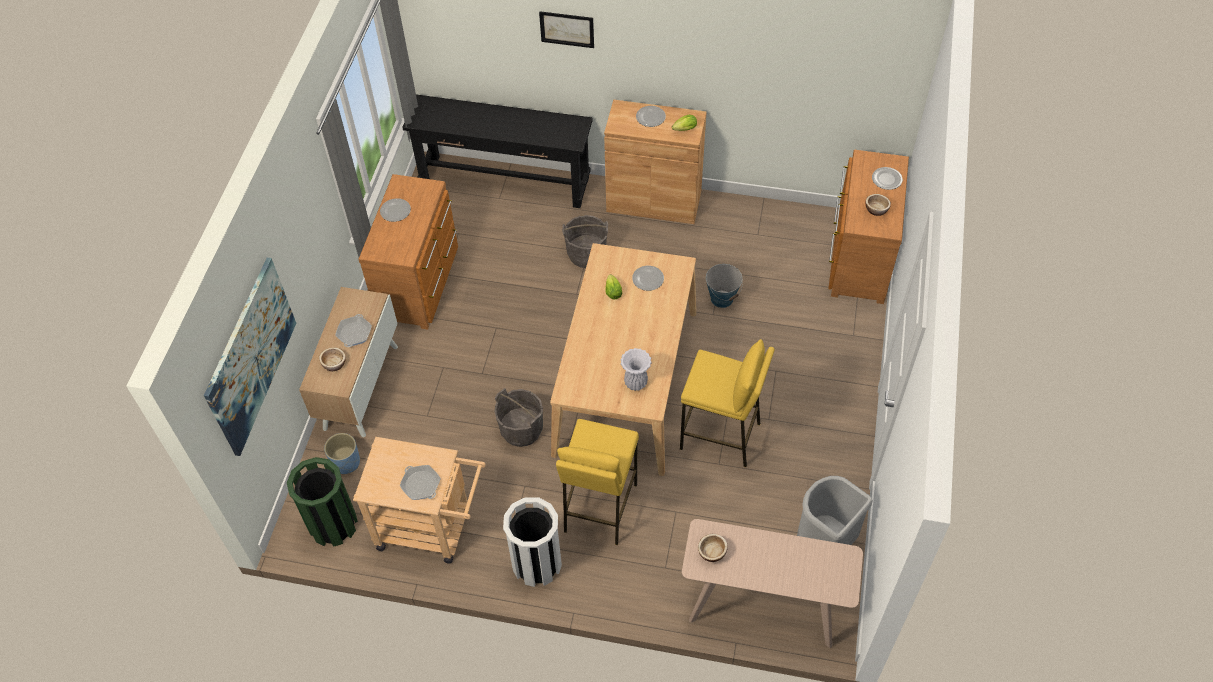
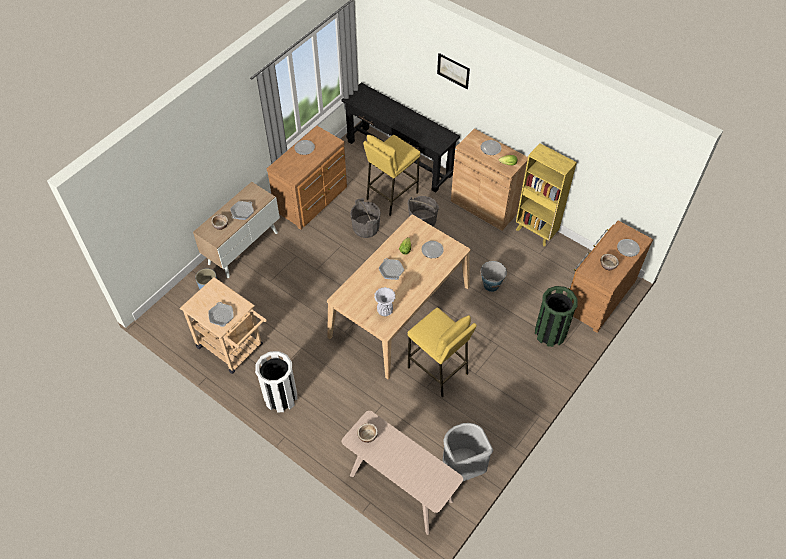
camera: 25 degrees right, 0 degrees up
picture [204,258,296,456] -> none
green trash can [287,457,358,547] -> green trash can moved to [535,286,578,347]
grey bucket [494,388,543,447] -> grey bucket moved to [350,198,381,238]
yellow stool [556,419,639,545] -> yellow stool moved to [363,135,421,216]
none -> frying pan [379,258,404,280]
none -> yellow bookcase [516,143,577,246]

